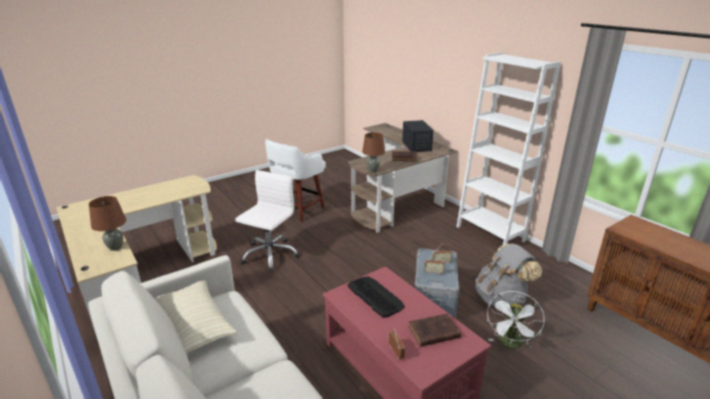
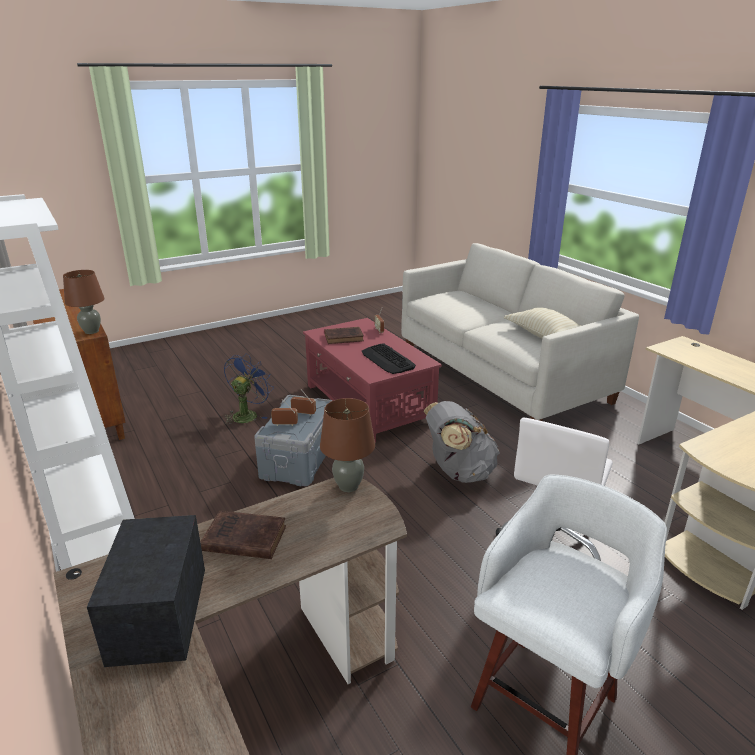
camera: 175 degrees left, 0 degrees up
brown table lamp [89,196,126,251] -> brown table lamp moved to [63,270,105,334]
grey backpack [475,244,542,306] -> grey backpack moved to [424,401,500,483]
white fan [487,291,545,348] -> blue fan [224,354,274,424]

